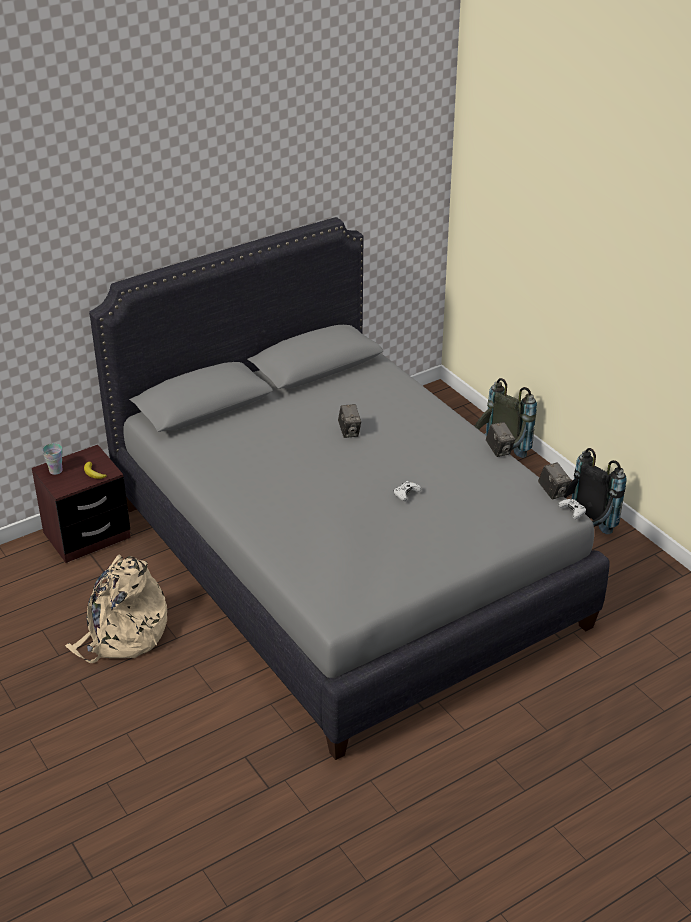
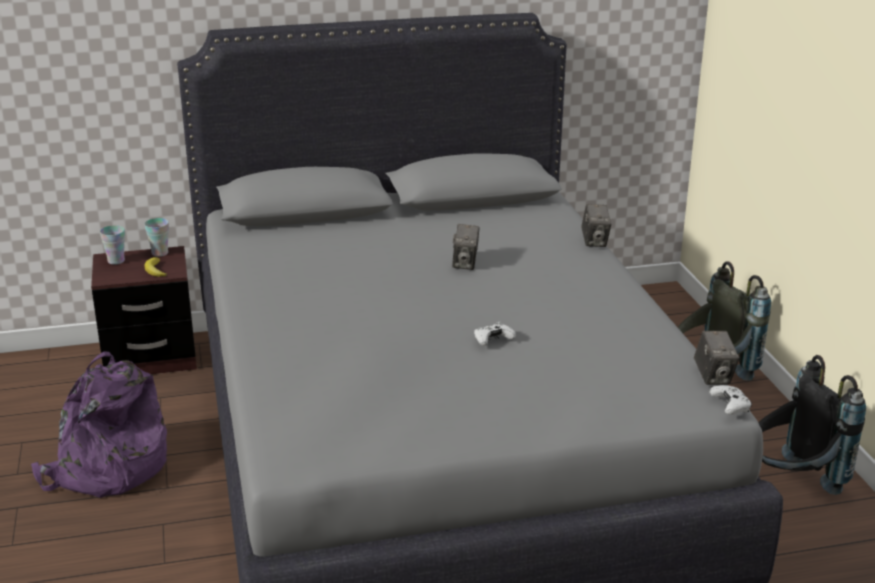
camera: 20 degrees right, 10 degrees down
beige backpack [65,554,167,663] -> purple backpack [31,351,167,498]
camera [486,422,515,457] -> camera moved to [581,204,611,247]
none -> cup [144,218,169,257]

